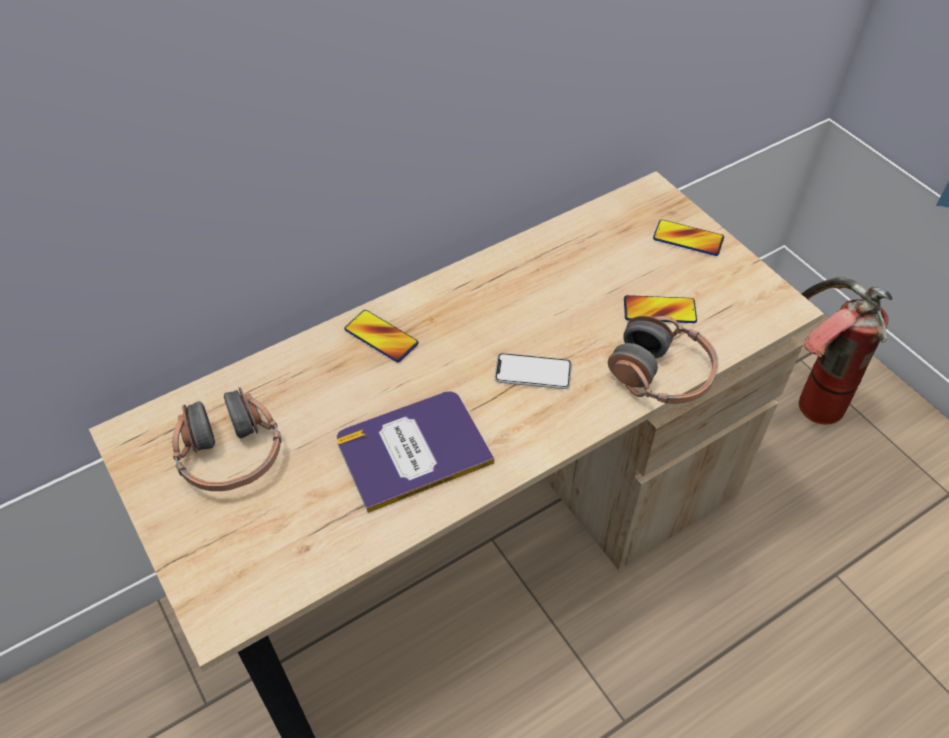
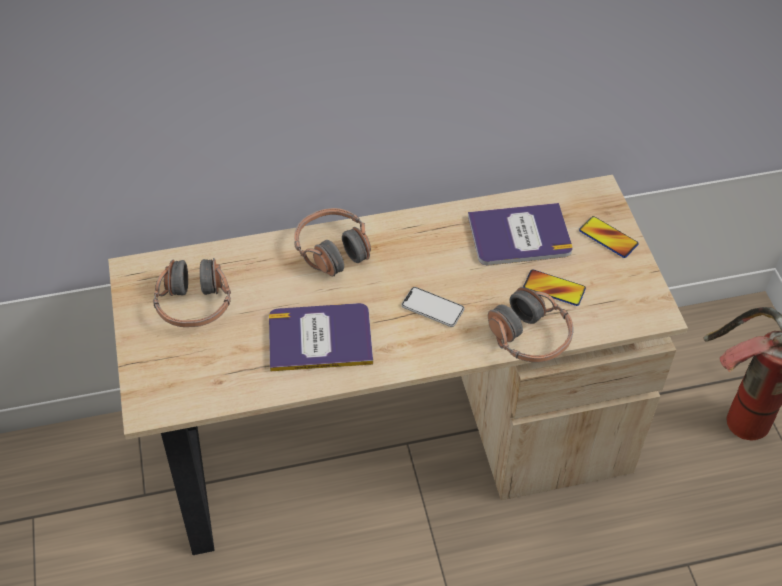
camera: 20 degrees right, 0 degrees up
phone [344,310,419,362] -> headphones [294,208,371,276]
none -> book [468,203,573,265]

